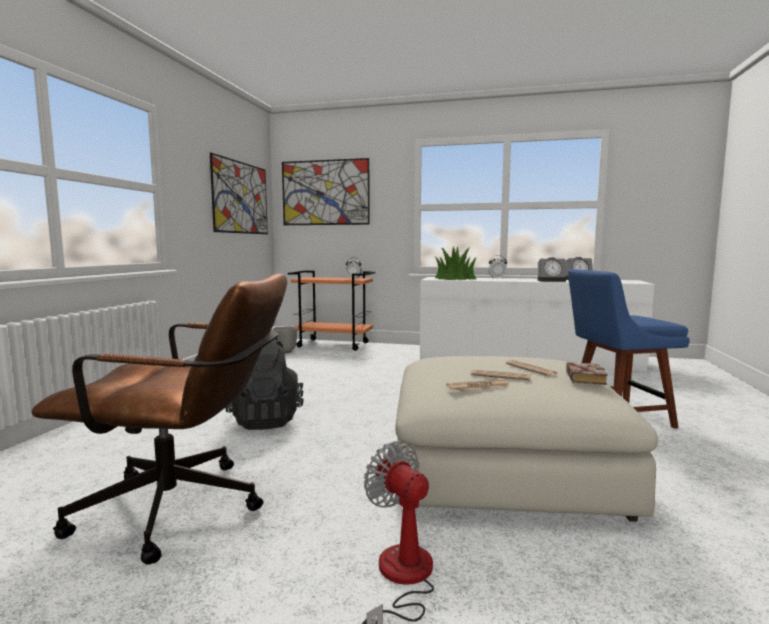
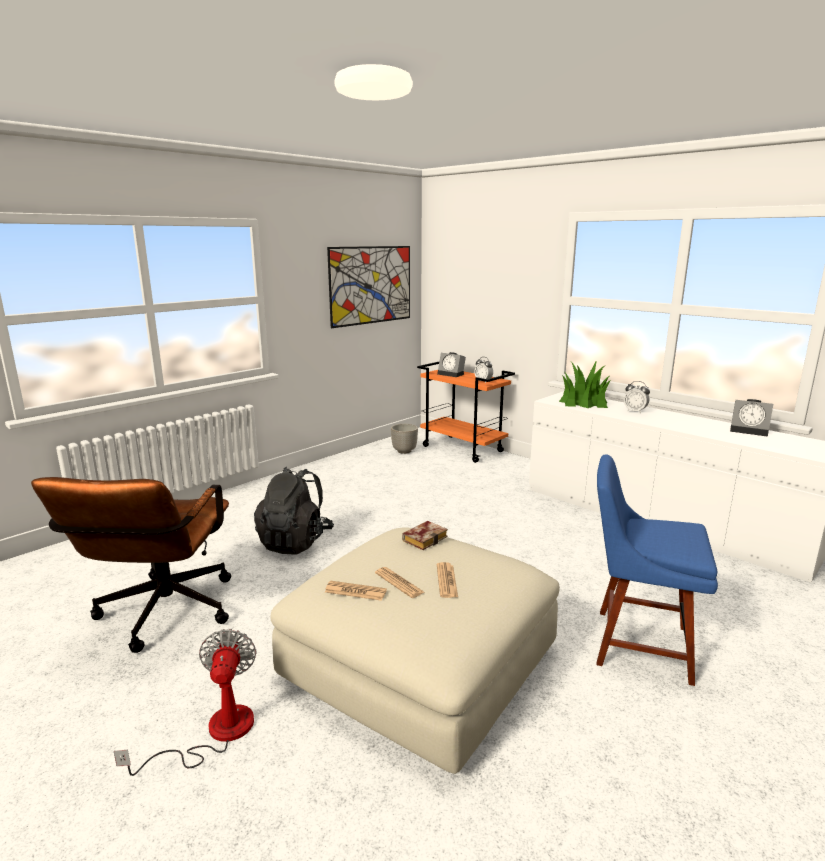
camera: 30 degrees right, 10 degrees up
brown office chair [31,274,287,565] -> brown office chair turned 60 degrees clockwise [31,477,231,653]
picture [282,158,370,225] -> none
alarm clock [538,258,566,282] -> alarm clock moved to [437,352,466,377]
book [566,362,608,385] -> book moved to [402,521,448,550]

